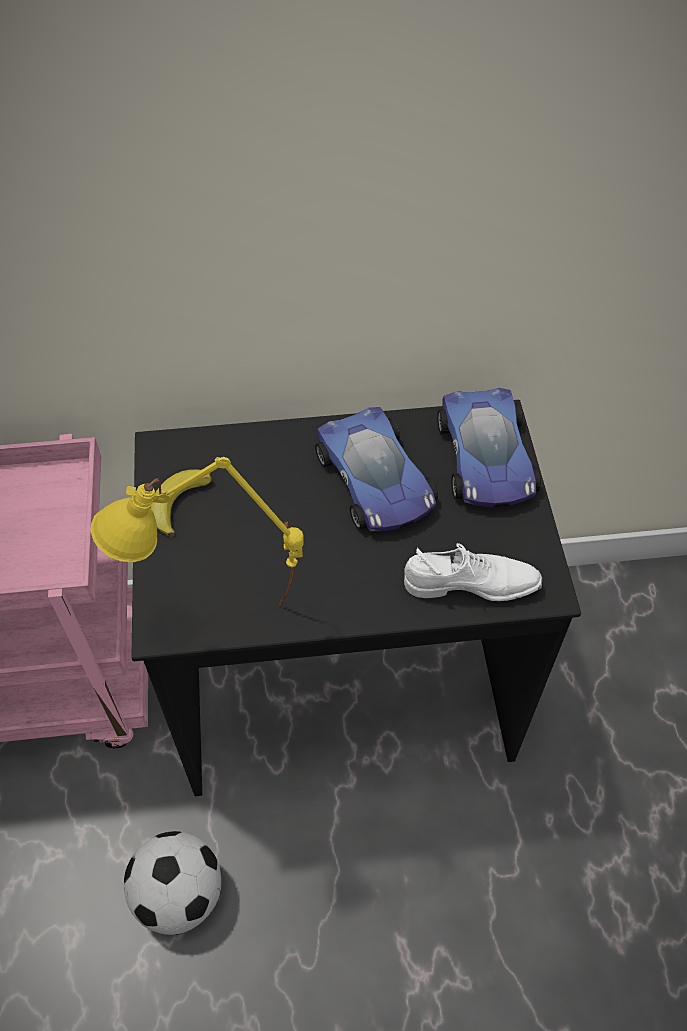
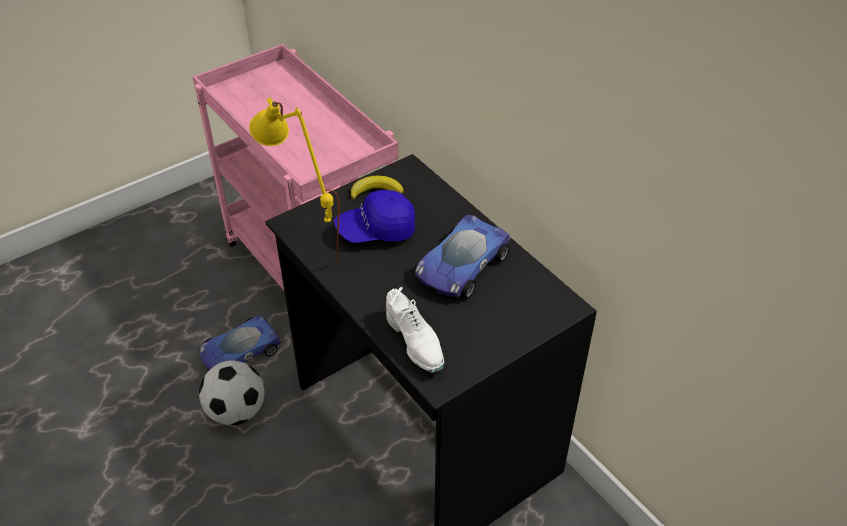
camera: 60 degrees right, 10 degrees down
toy car [437,388,541,507] -> toy car moved to [199,315,281,370]
none -> blue cap [334,190,415,243]

